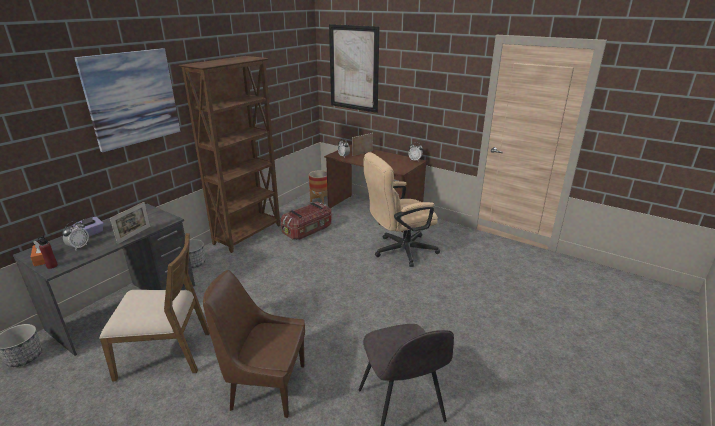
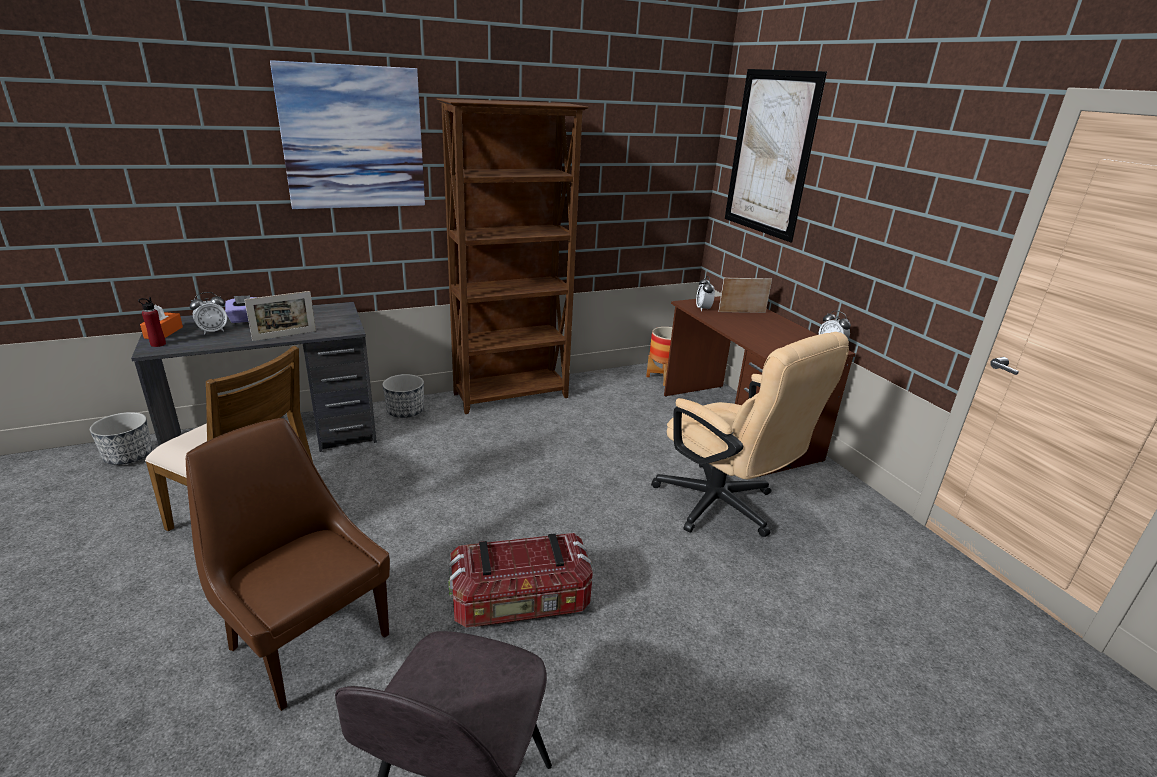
camera: 30 degrees right, 0 degrees up
storage box [281,201,332,240] -> storage box moved to [449,533,593,627]
beige office chair [364,152,440,267] -> beige office chair turned 135 degrees counterclockwise [651,332,849,537]

